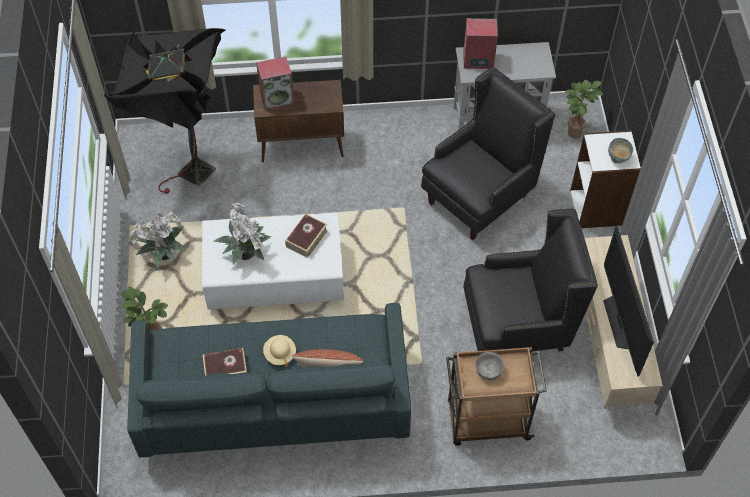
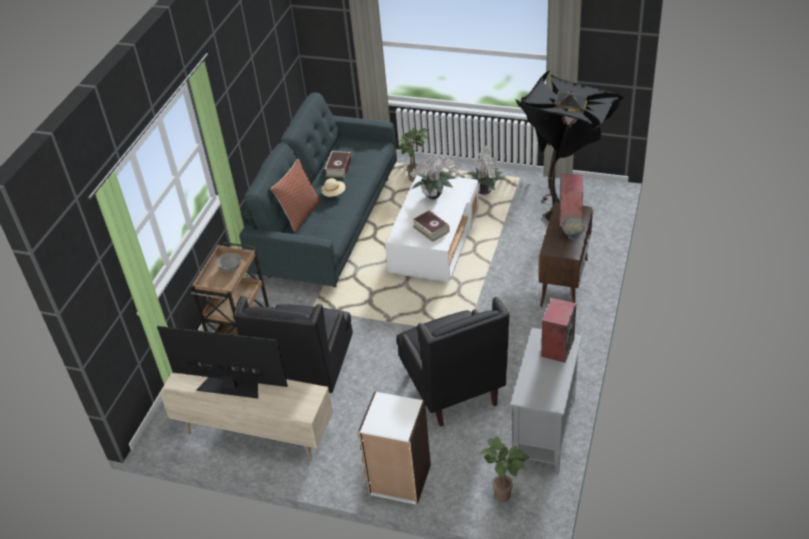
camera: 115 degrees right, 15 degrees down
grey bowl [608,138,633,163] -> grey bowl moved to [562,216,585,239]

